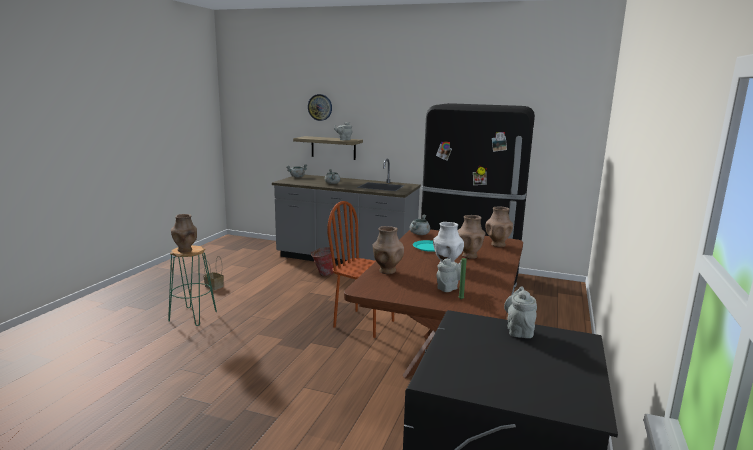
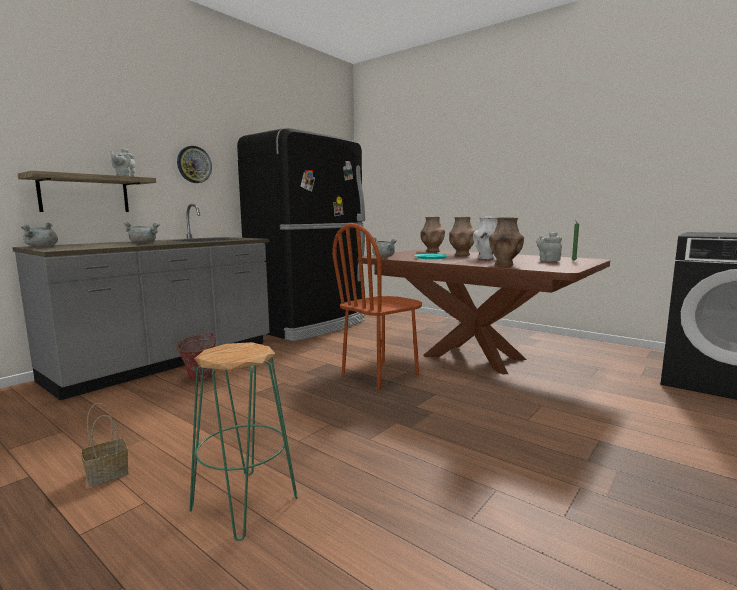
camera: 70 degrees left, 5 degrees down
brown vase [171,214,197,253] -> none
wall clock [308,94,332,121] -> wall clock moved to [177,146,212,183]
grey teapot [504,286,537,338] -> none

